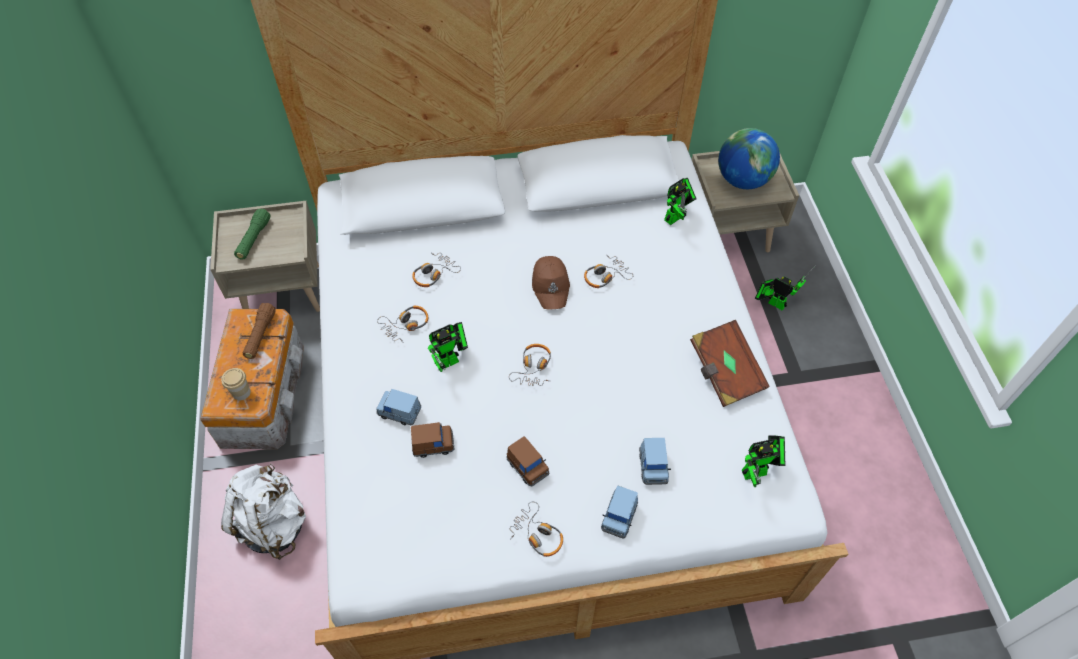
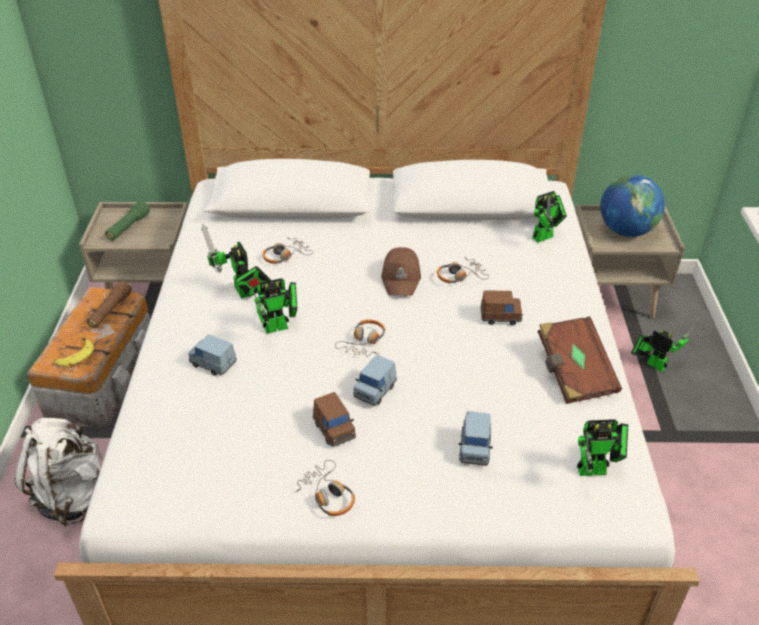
camera: 10 degrees right, 15 degrees down
cup [221,368,251,400] -> banana [54,337,94,366]
headphones [377,306,428,343] -> toy robot [202,225,271,299]
brown toy car [411,422,454,458] -> brown toy car moved to [480,290,523,325]
blue toy car [601,486,638,538] -> blue toy car moved to [353,355,397,405]

